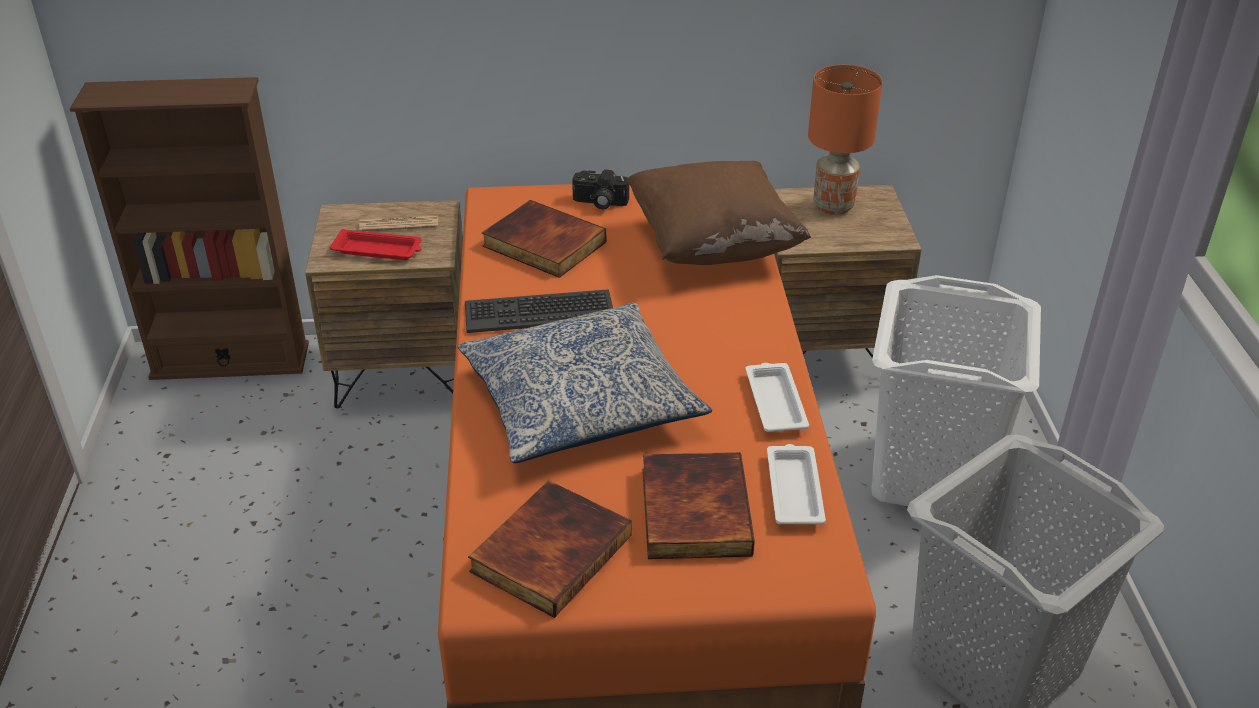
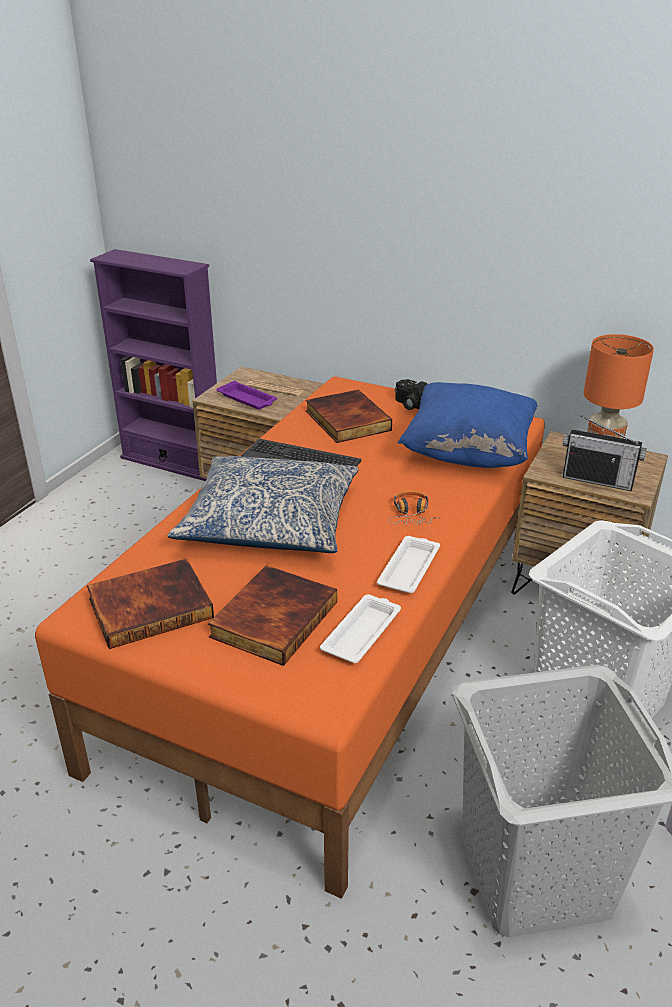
camera: 30 degrees right, 5 degrees down
brown bookcase [70,77,309,380] -> purple bookcase [90,249,217,481]
red tray [330,229,422,260] -> purple tray [217,381,277,410]
brown pillow [627,161,811,265] -> blue pillow [398,382,538,468]
none -> headphones [388,491,439,525]
none -> radio [562,415,647,491]

